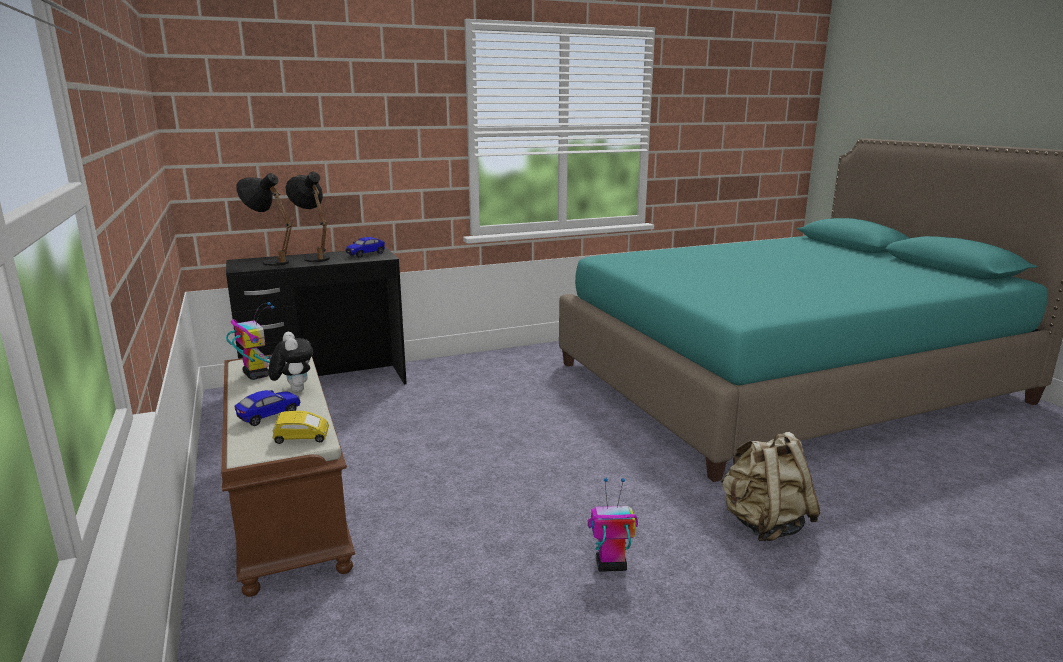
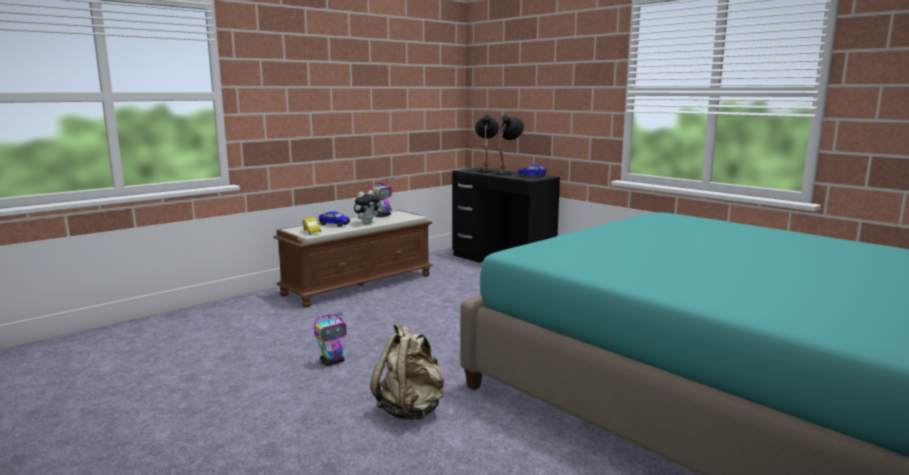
camera: 70 degrees right, 5 degrees down
toy robot [588,478,638,572] -> toy robot turned 75 degrees clockwise [314,312,346,366]

